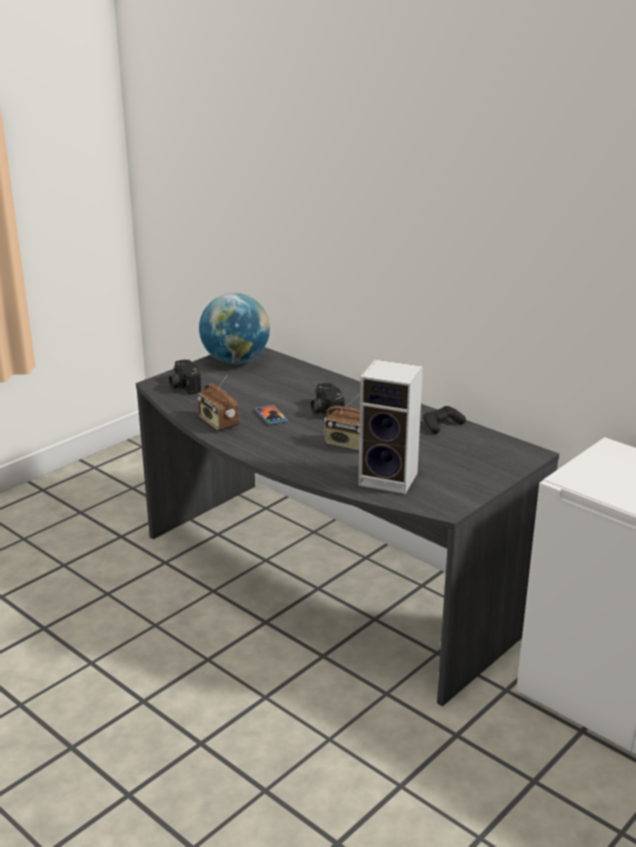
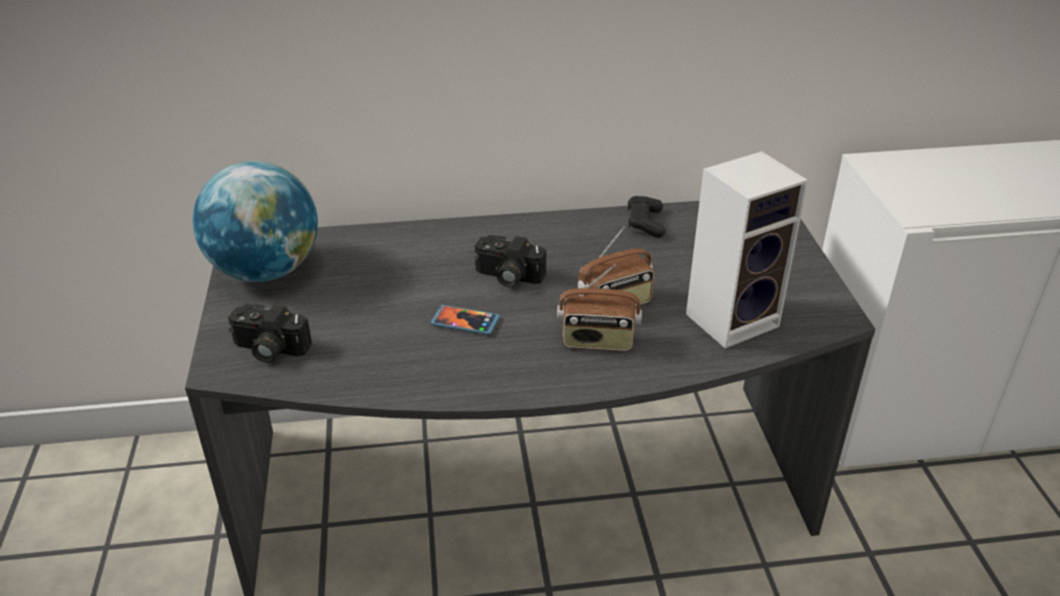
camera: 50 degrees left, 10 degrees up
radio [198,375,239,430] -> radio moved to [557,264,642,351]

